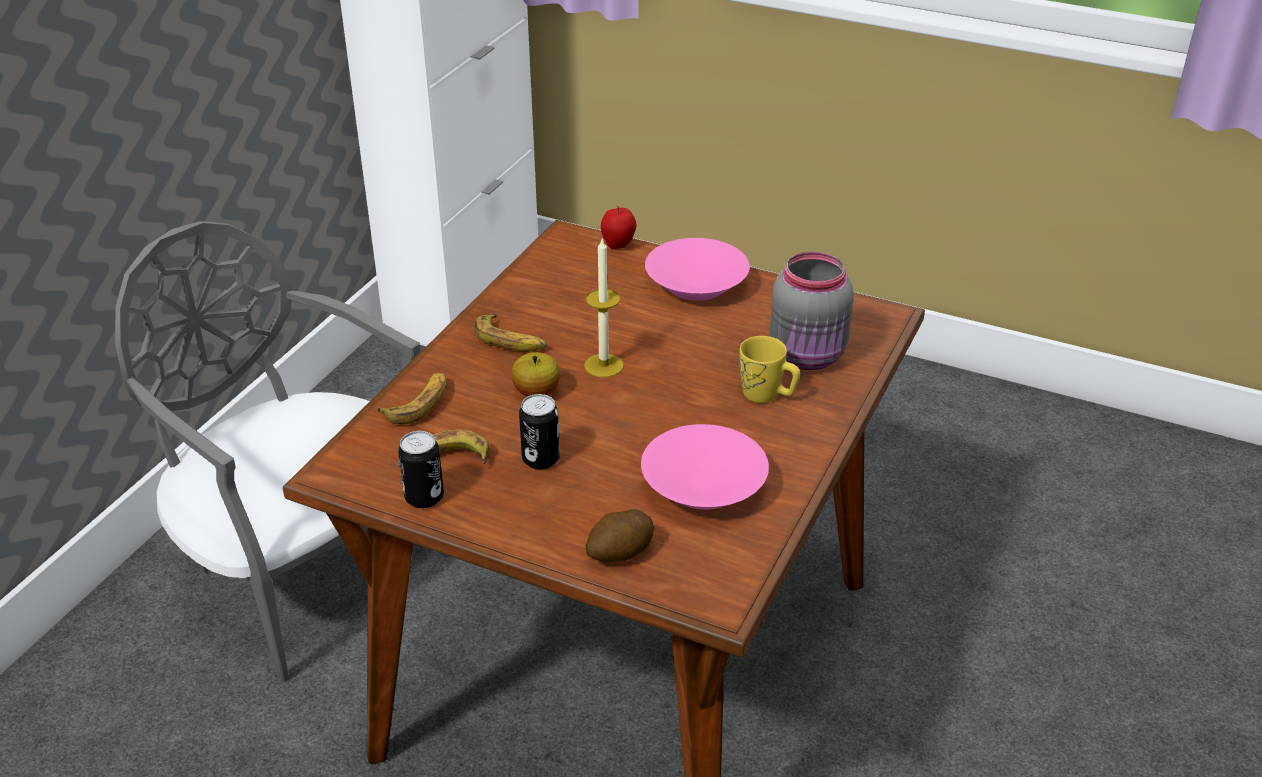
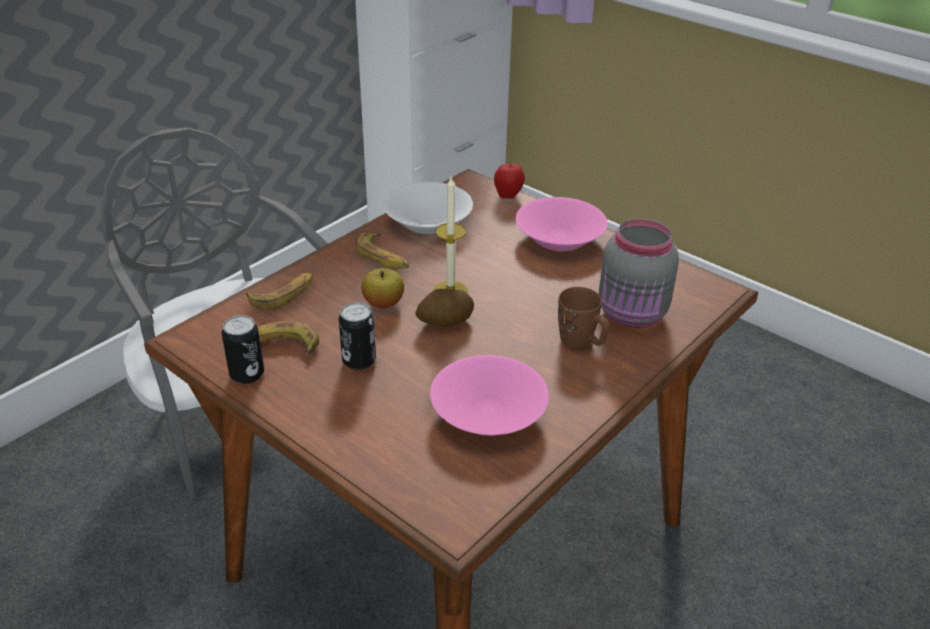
camera: 15 degrees right, 0 degrees up
potato [586,509,654,562] -> potato moved to [415,289,474,327]
yellow mug [740,336,800,403] -> brown mug [558,287,610,348]
none -> white bowl [383,182,473,234]

